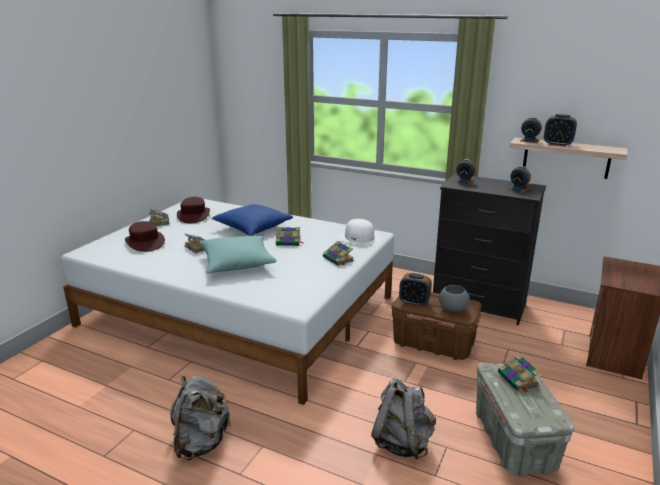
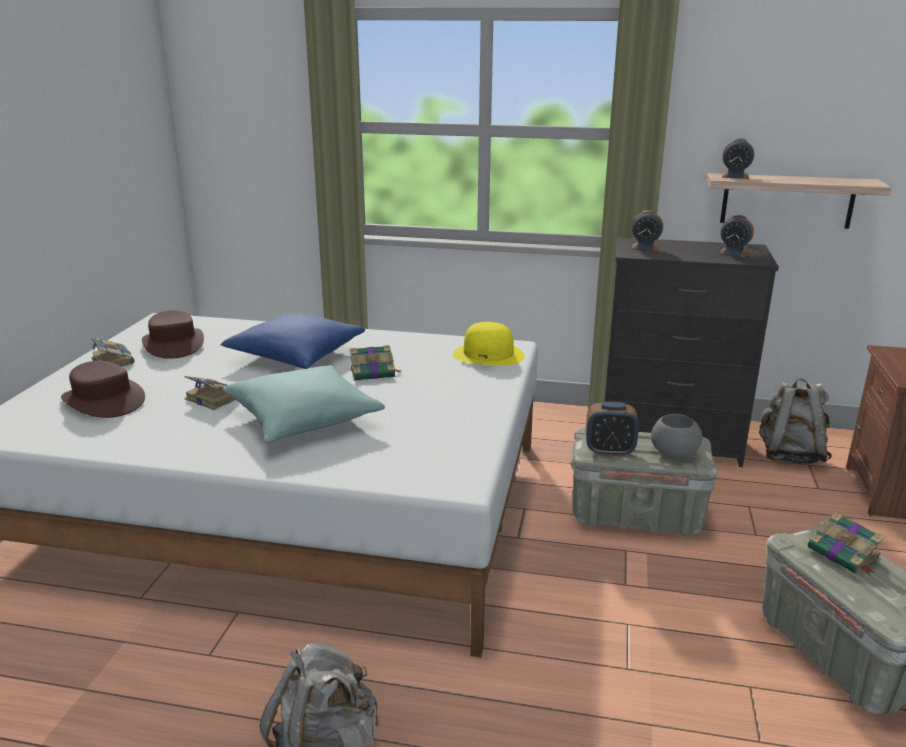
camera: 15 degrees left, 0 degrees up
book [323,241,354,266] -> none
white hat [339,219,381,246] -> yellow hat [453,322,525,365]
grey backpack [371,378,436,459] -> grey backpack moved to [759,378,832,465]
brown storage box [392,292,482,360] -> grey storage box [571,427,718,536]
alarm clock [544,114,577,147] -> none

